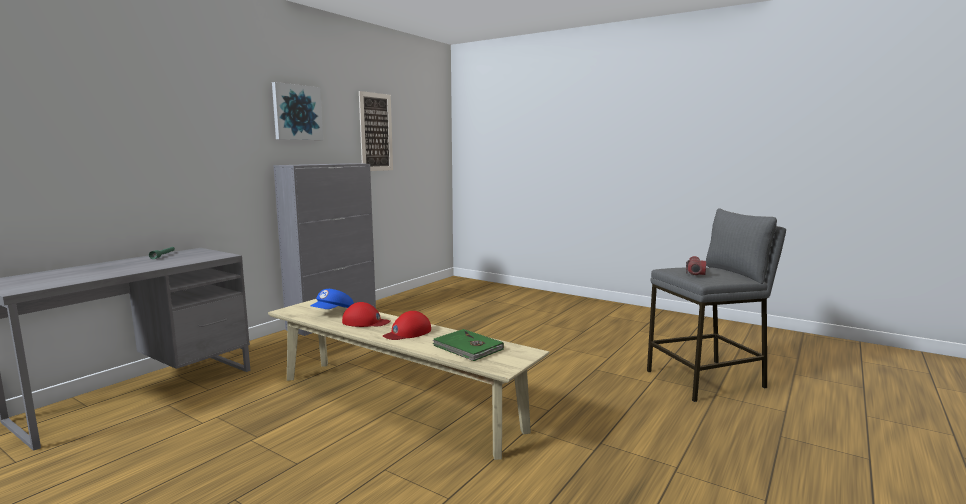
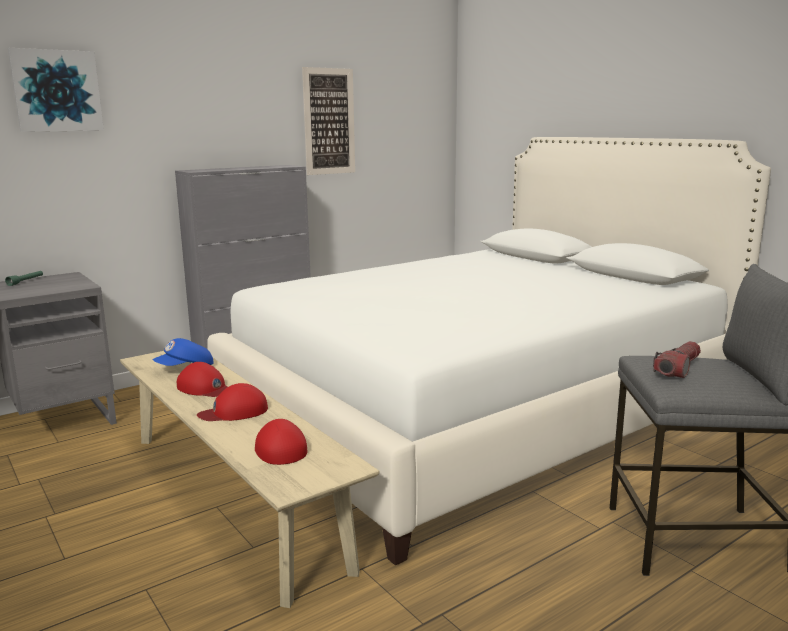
camera: 20 degrees right, 5 degrees up
picture [272,82,323,140] -> picture moved to [8,48,104,132]
green book [433,329,504,361] -> red cap [255,419,307,465]
none -> white bed [207,137,771,565]

